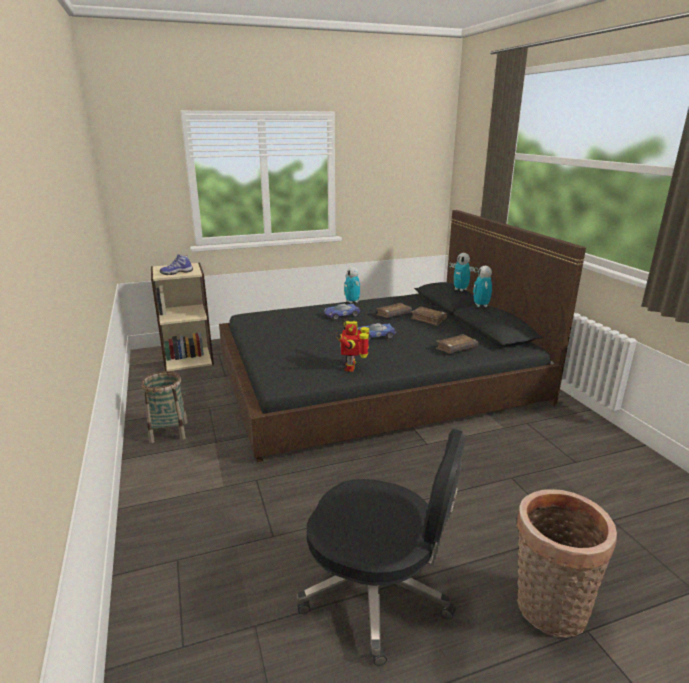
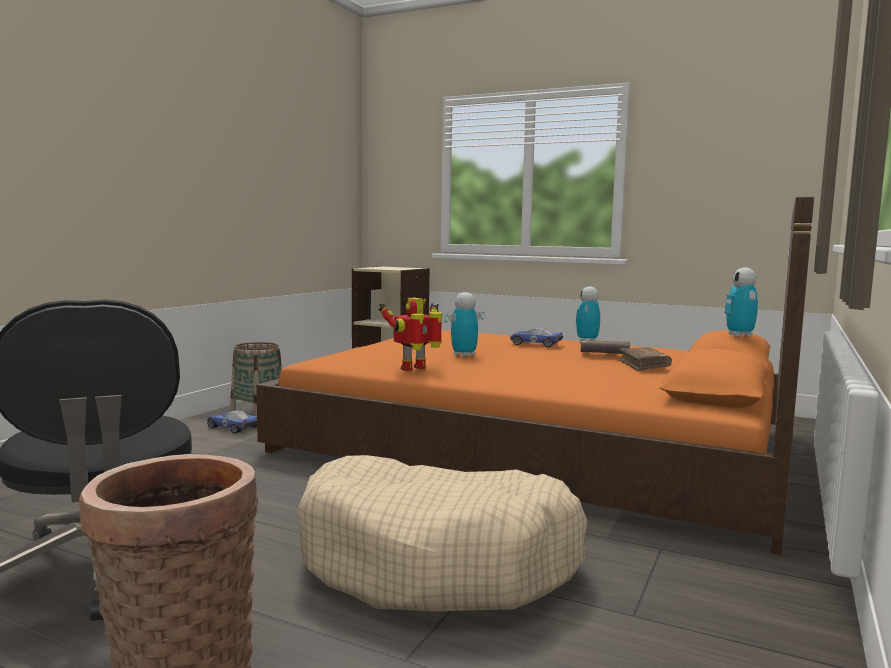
camera: 45 degrees right, 15 degrees down
shoe [160,254,193,275] -> none
black bed [219,210,586,462] -> orange bed [256,197,814,555]
toy car [357,323,396,341] -> toy car moved to [207,410,257,433]
brown book [436,334,478,353] -> none
toy robot [473,266,492,307] -> toy robot moved to [444,292,485,357]
none -> beige dog bed [298,455,588,612]

